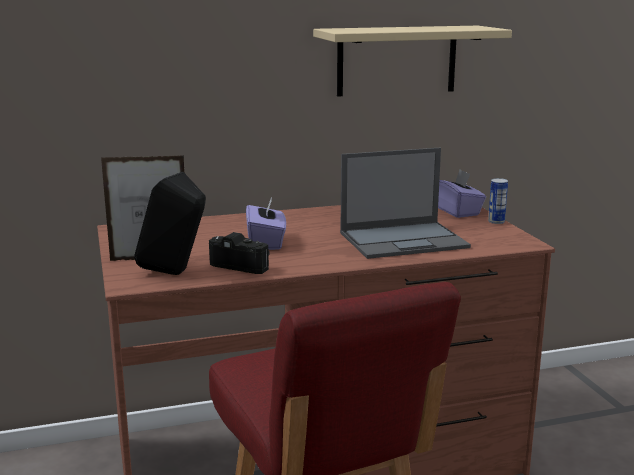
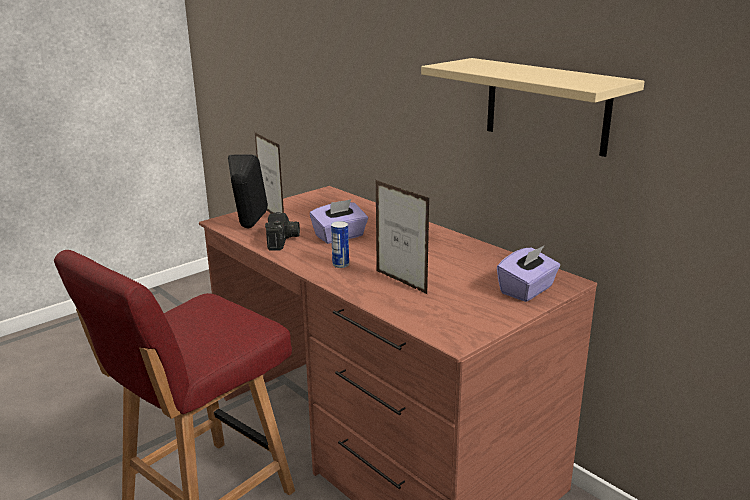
camera: 65 degrees right, 5 degrees up
laptop [340,148,471,259] -> picture frame [376,180,429,295]
can [488,178,508,224] -> can moved to [331,221,349,268]

